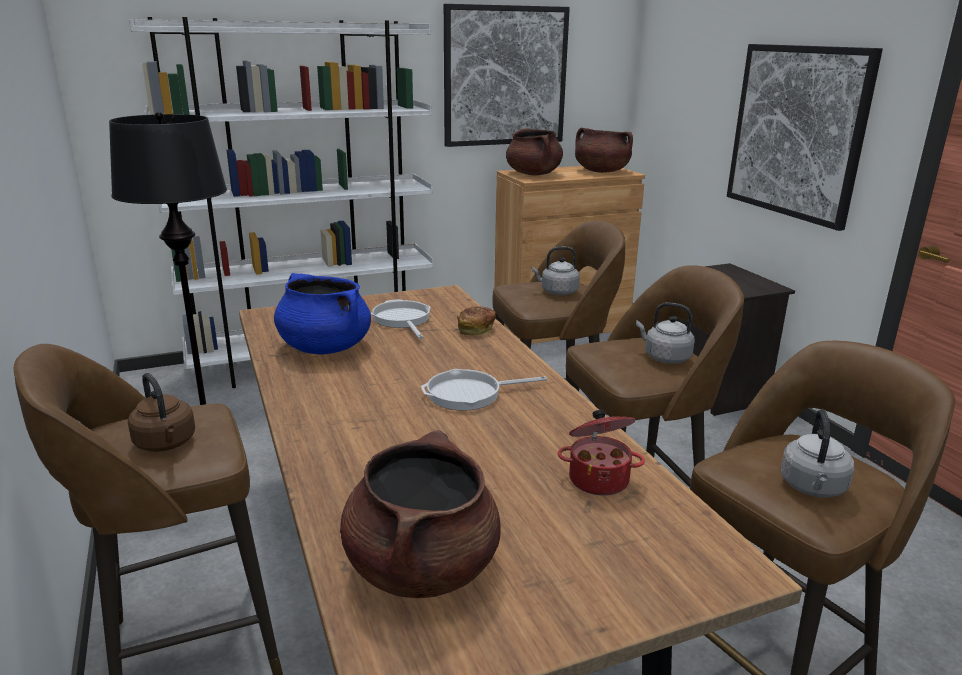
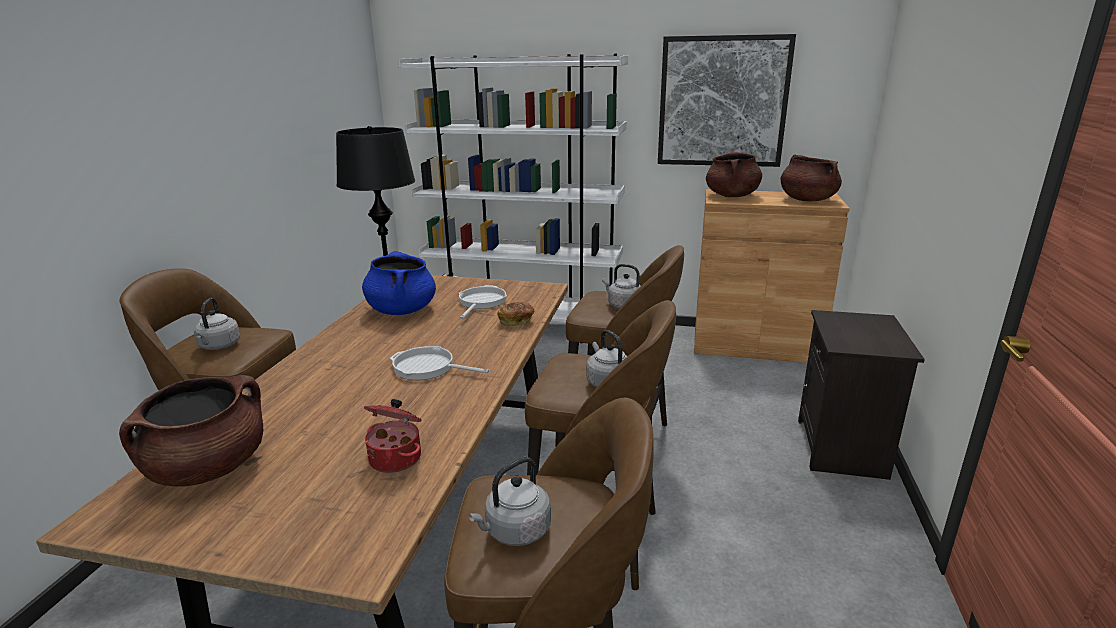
camera: 35 degrees right, 0 degrees up
brown kettle [128,373,195,452] -> grey kettle [194,298,240,350]
picture [727,44,883,231] -> none

